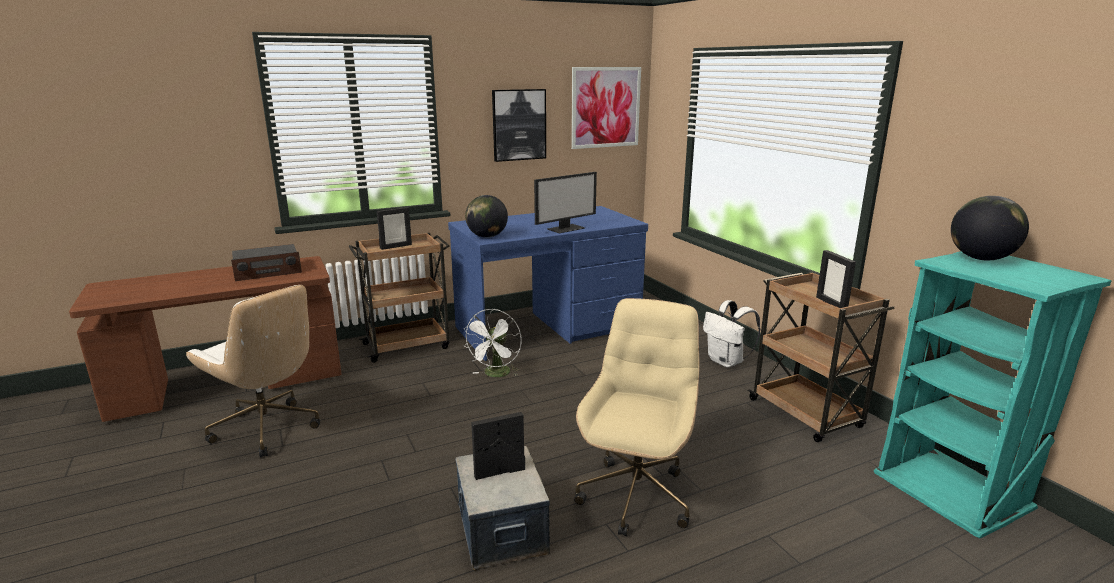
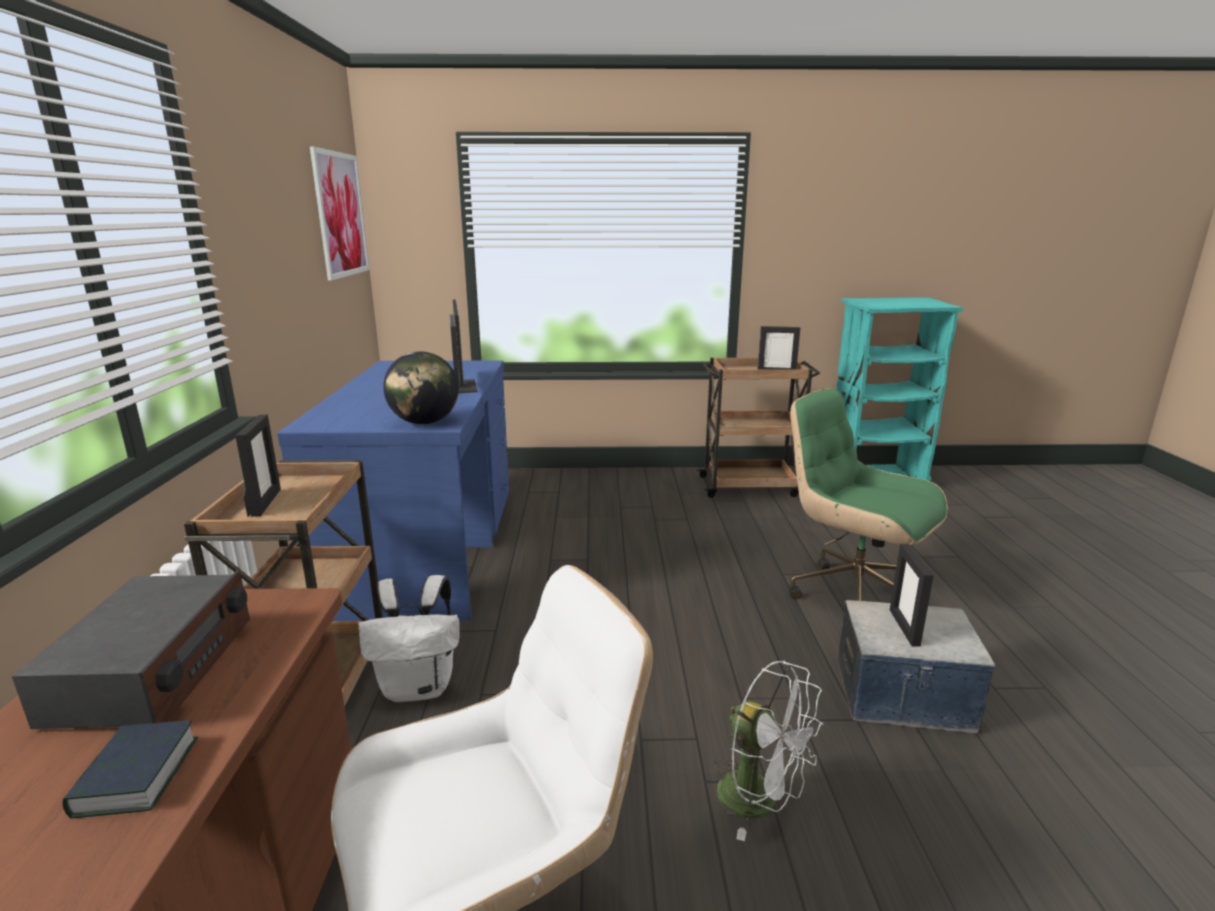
camera: 65 degrees left, 0 degrees up
white fan [463,309,522,377] -> white fan moved to [713,661,824,841]
picture [492,89,546,162] -> none
beige office chair [574,298,700,536] -> green office chair [789,388,948,601]
white backpack [703,300,761,368] -> white backpack moved to [358,575,460,702]
globe [951,196,1029,260] -> none
none -> book [63,721,198,818]

